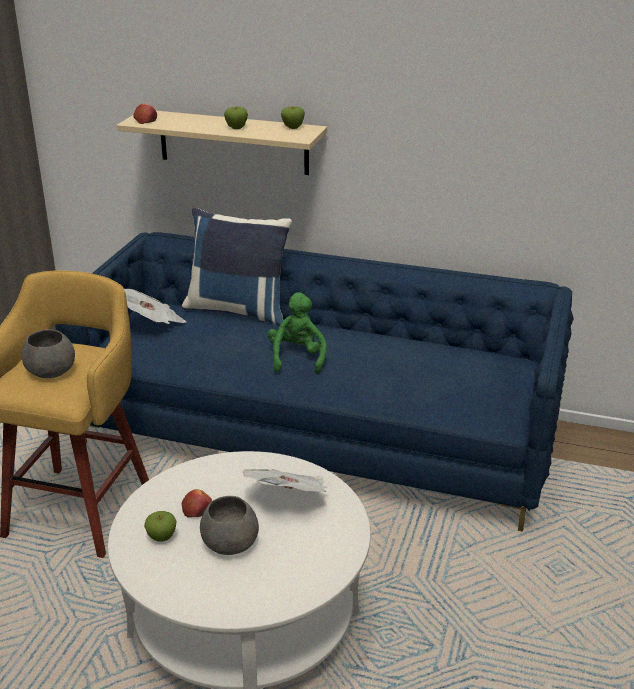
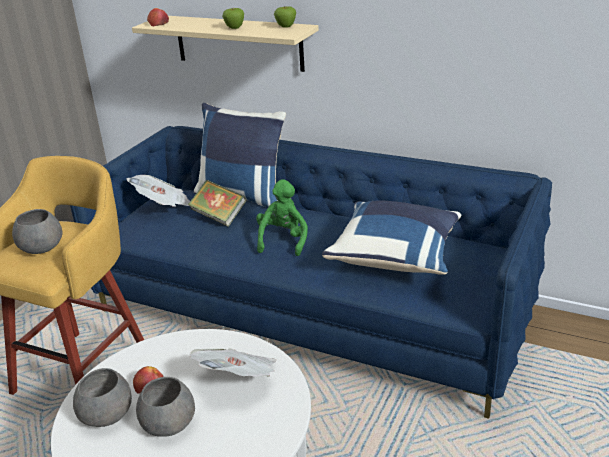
camera: 10 degrees right, 0 degrees up
apple [144,511,176,542] -> grey bowl [73,368,132,427]
none -> book [188,180,247,227]
none -> blue pillow [322,201,461,275]

